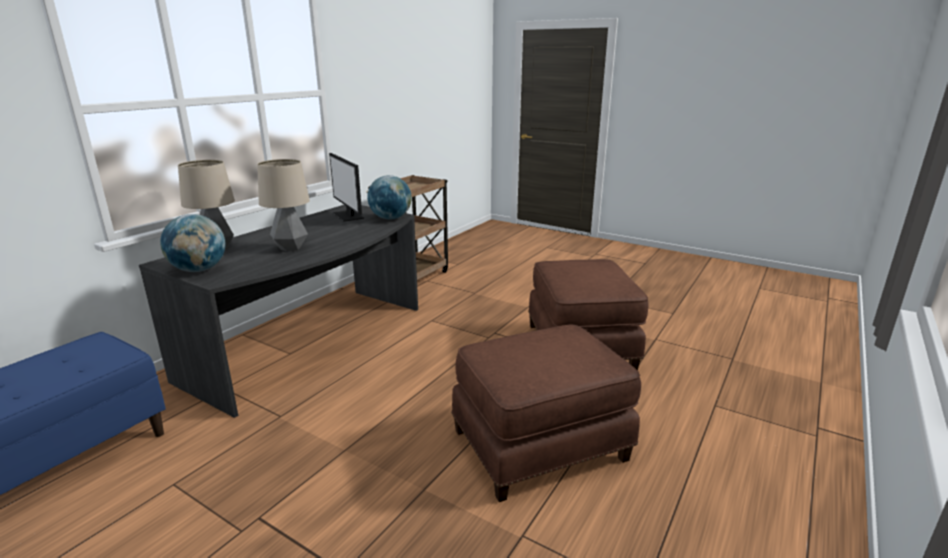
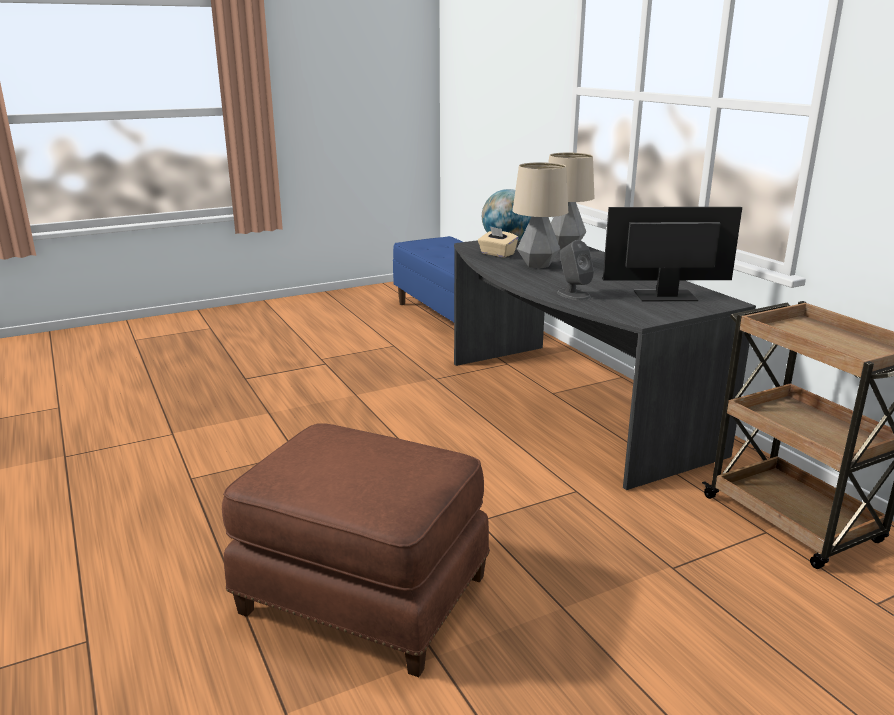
camera: 120 degrees right, 0 degrees up
globe [367,175,412,219] -> none
brown ottoman [451,325,641,502] -> none
none -> beige tissue box [478,226,518,257]
none -> grey speaker [557,240,594,300]

